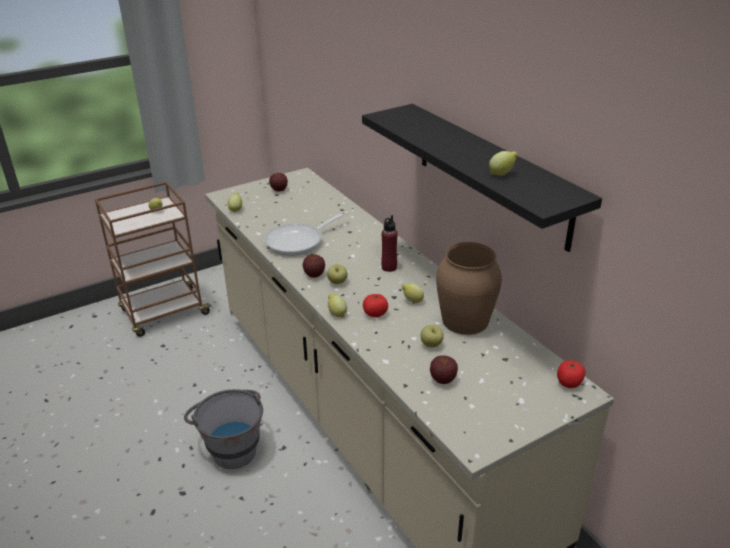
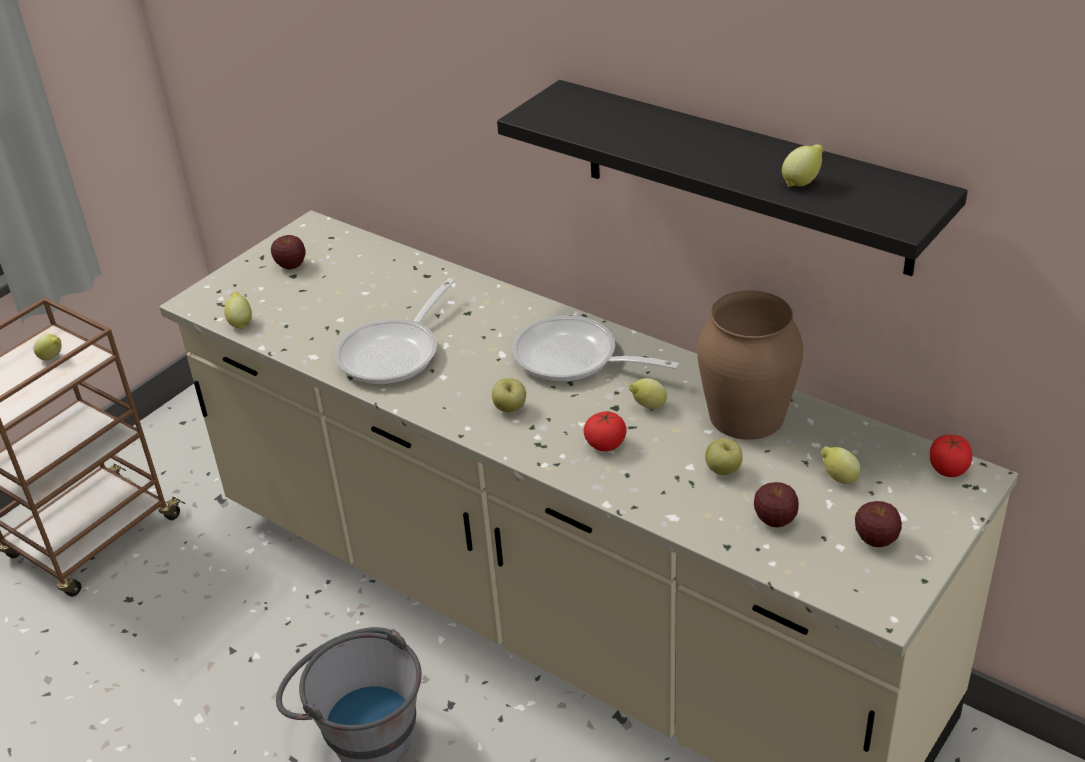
camera: 20 degrees left, 5 degrees up
apple [303,255,325,278] -> apple moved to [855,501,902,547]
lemon [328,293,347,317] -> lemon moved to [821,447,860,484]
red bottle [381,215,398,272] -> frying pan [512,316,679,382]

